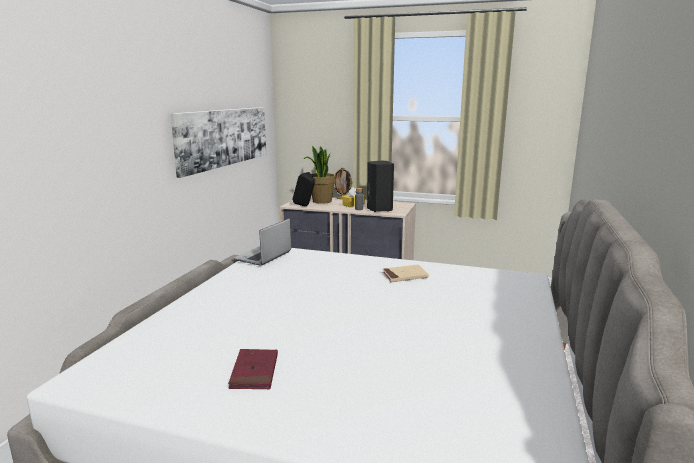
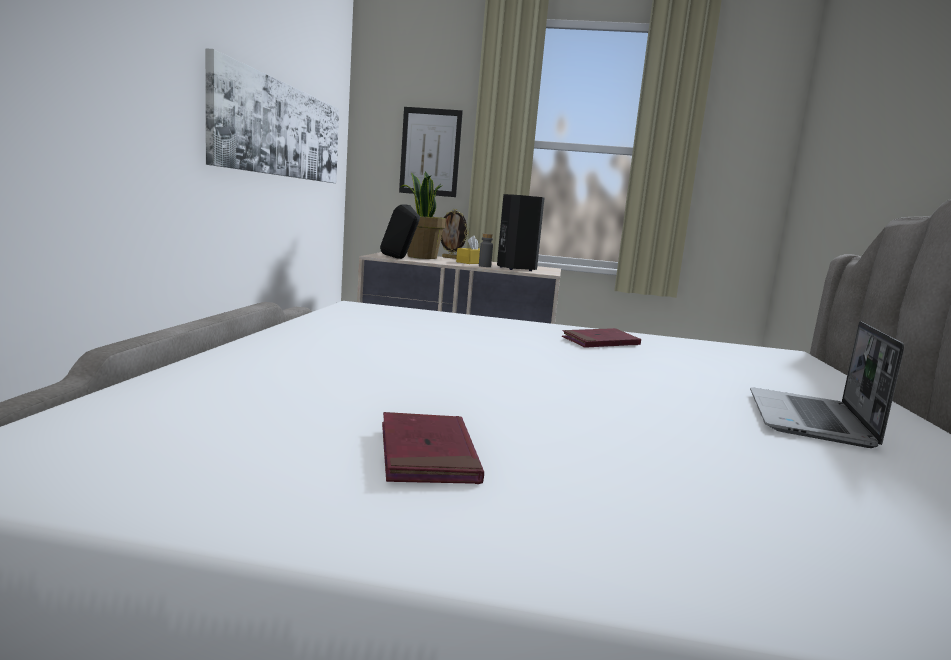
camera: 10 degrees left, 5 degrees down
laptop [234,218,291,266] -> laptop moved to [750,321,904,448]
beige book [382,264,429,282] -> red book [562,328,641,348]
none -> picture [399,107,463,197]

